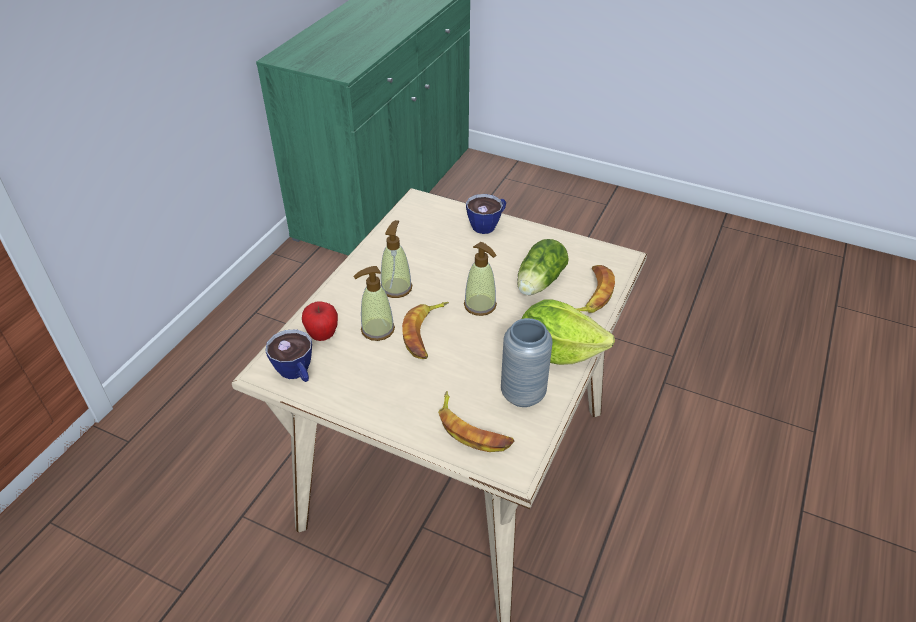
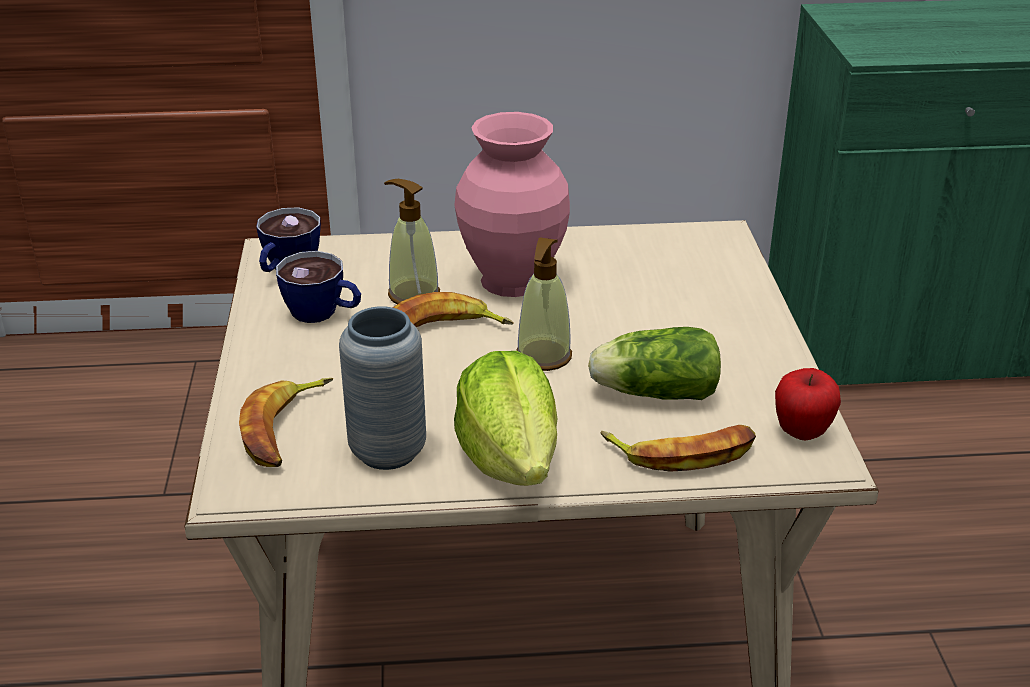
camera: 60 degrees right, 10 degrees down
apple [302,301,338,341] -> apple moved to [775,368,841,441]
soap dispenser [381,220,412,298] -> pink vase [454,112,570,297]
cup [466,194,506,234] -> cup moved to [276,251,361,323]

